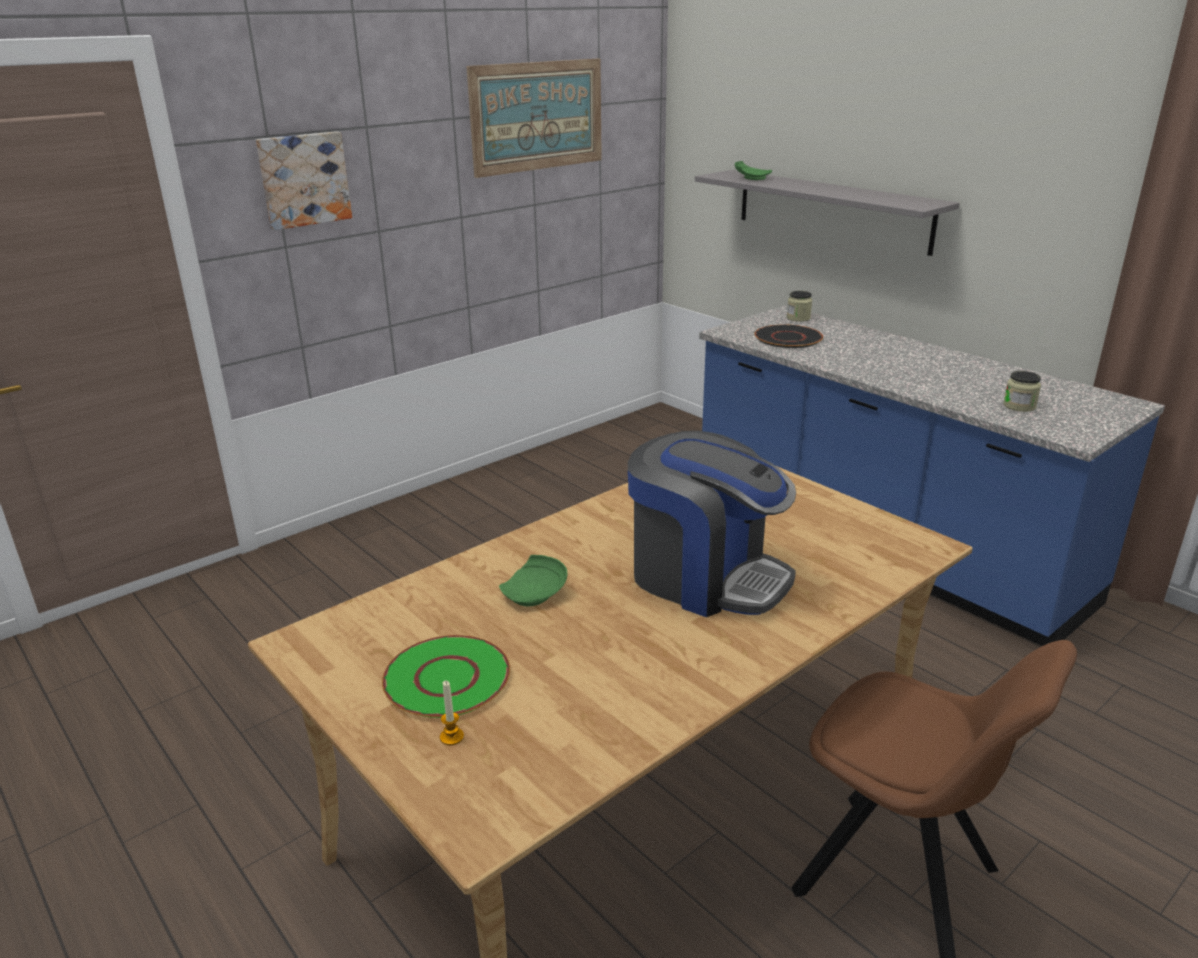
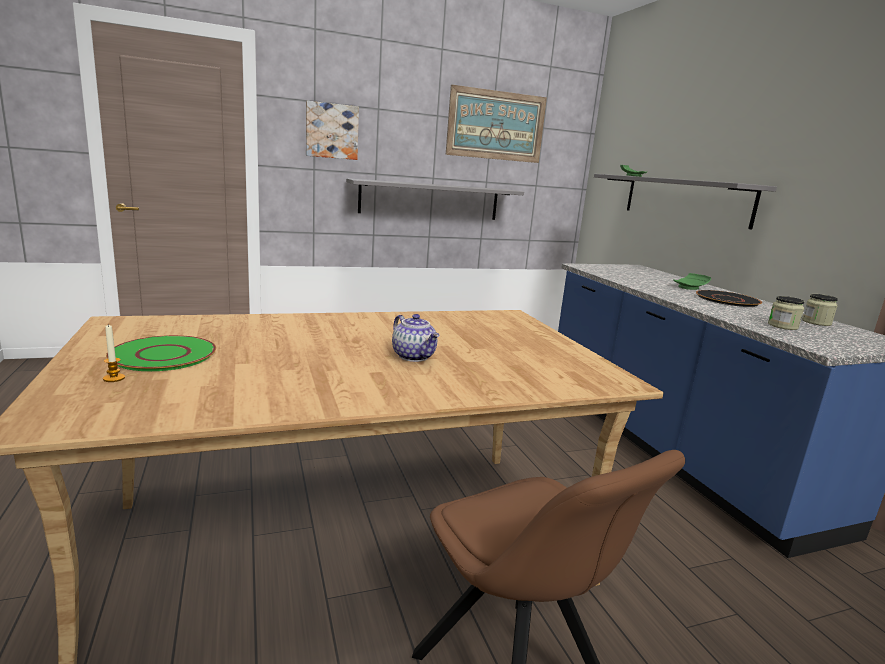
camera: 20 degrees right, 10 degrees down
green plate [499,555,567,606] -> green plate moved to [673,273,711,290]
coffee machine [628,431,796,617] -> teapot [392,314,440,362]
black plate [754,324,823,348] -> black plate moved to [696,290,762,307]
jar [787,291,812,322] -> jar moved to [802,294,838,326]
none -> grey shelf [346,178,524,220]

